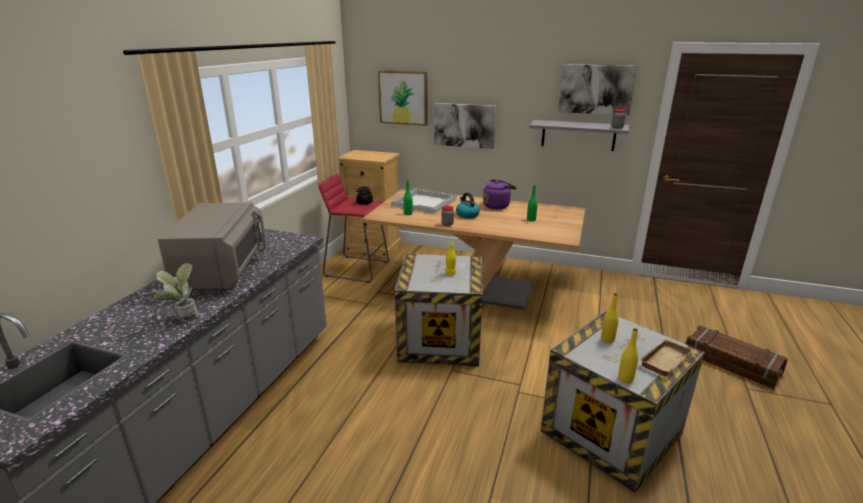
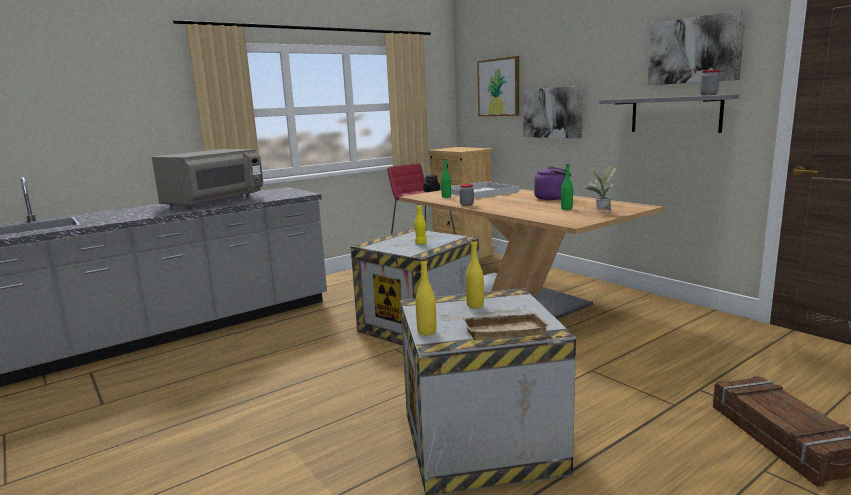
camera: 35 degrees right, 10 degrees down
potted plant [154,263,199,318] -> potted plant moved to [585,165,617,211]
kettle [456,193,480,218] -> none

